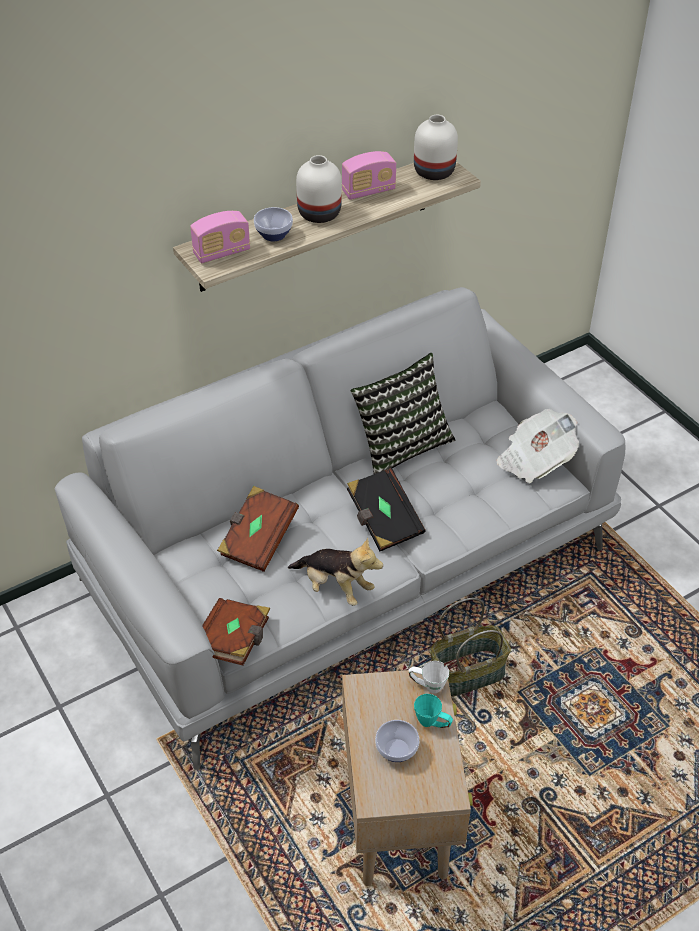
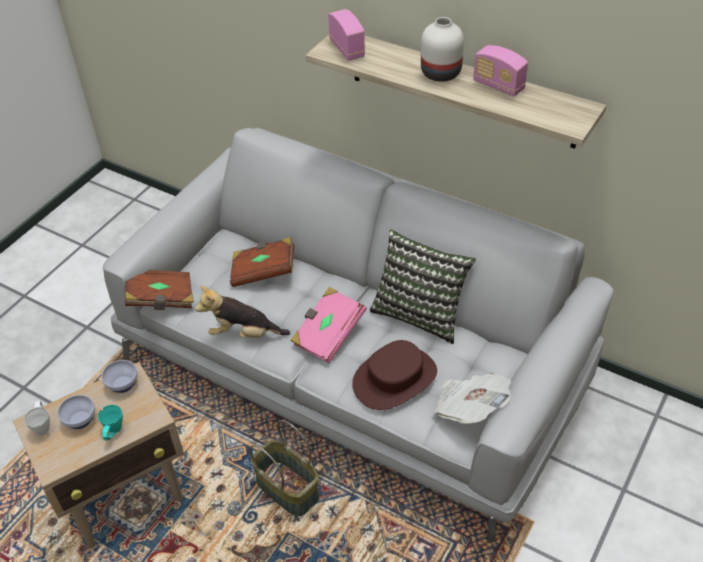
camera: 65 degrees right, 0 degrees up
radio [190,211,250,263] -> radio turned 150 degrees counterclockwise [328,9,365,61]
bowl [254,207,293,241] -> bowl moved to [101,360,138,393]
plush toy [288,537,383,606] -> plush toy turned 90 degrees clockwise [195,286,290,338]
black book [347,468,426,551] -> pink book [290,287,367,363]
white mug [409,661,449,693] -> white mug moved to [24,401,50,436]
white vase [414,115,458,180] -> none
none -> brown hat [352,340,437,410]

